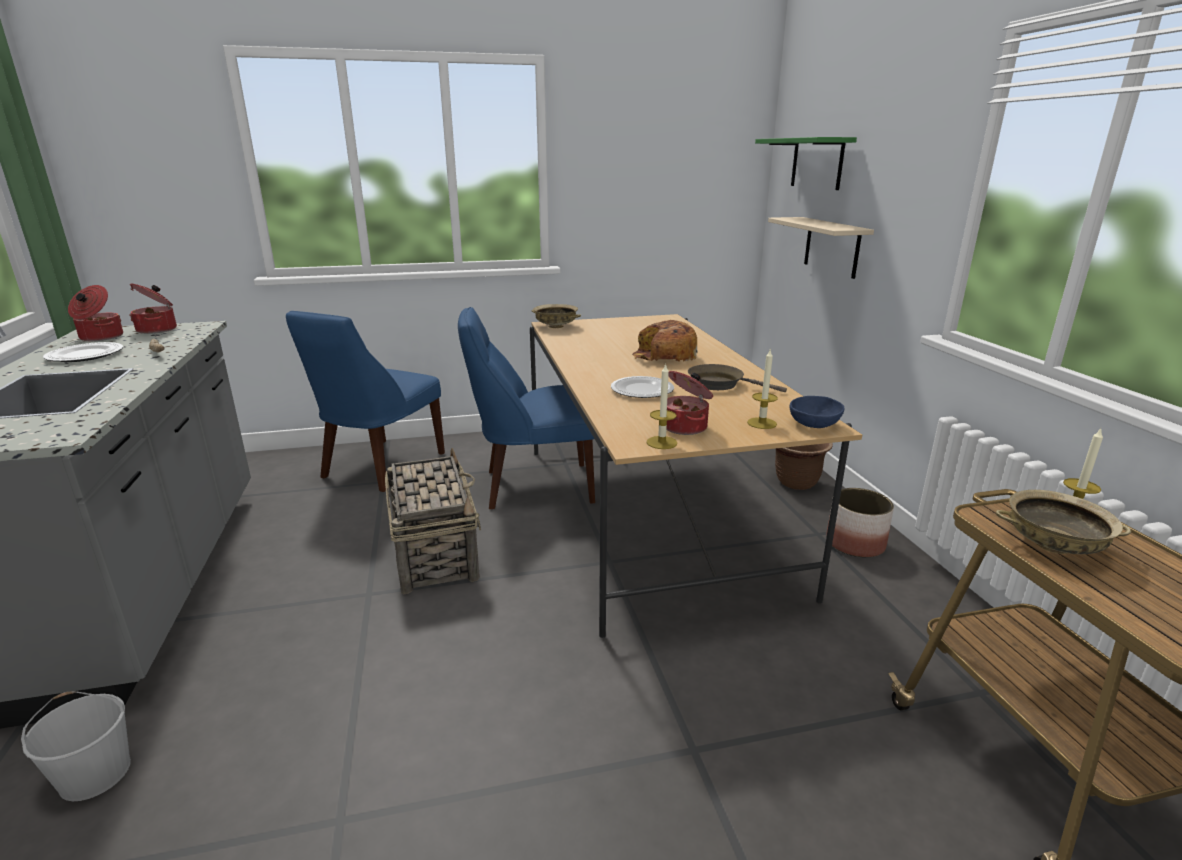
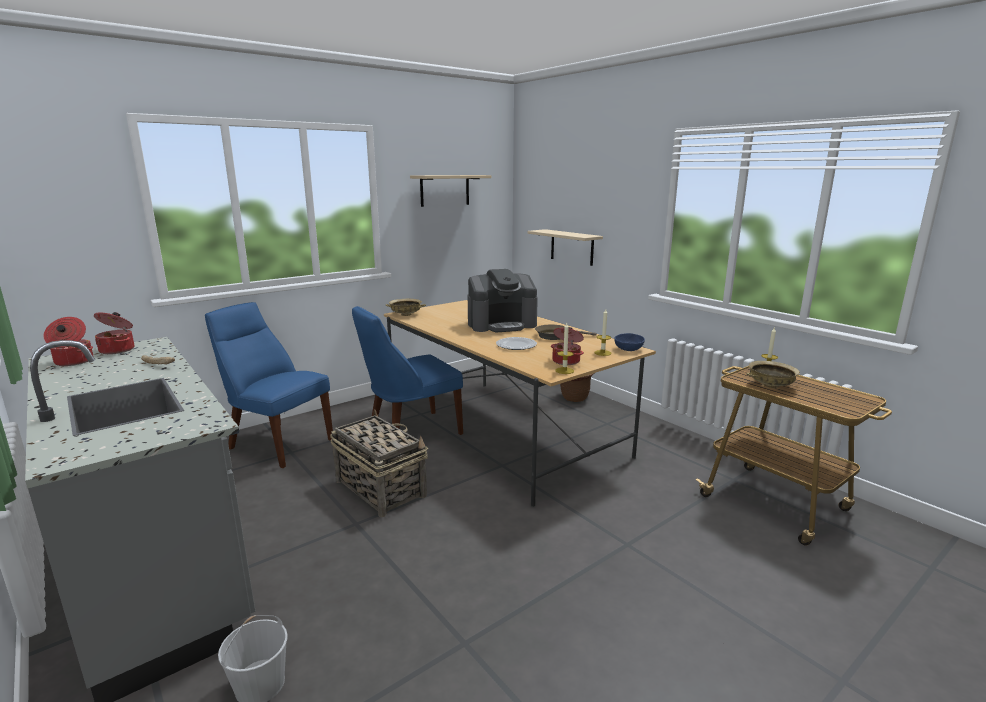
camera: 25 degrees left, 5 degrees down
plate [43,342,123,362] -> none
blue chair [286,311,445,492] -> blue chair turned 120 degrees clockwise [205,302,333,468]
bread [632,320,698,362] -> coffee machine [468,269,538,332]
green shelf [755,137,857,190] -> none
planter [826,488,894,557] -> none
none -> beige shelf [410,175,491,207]

